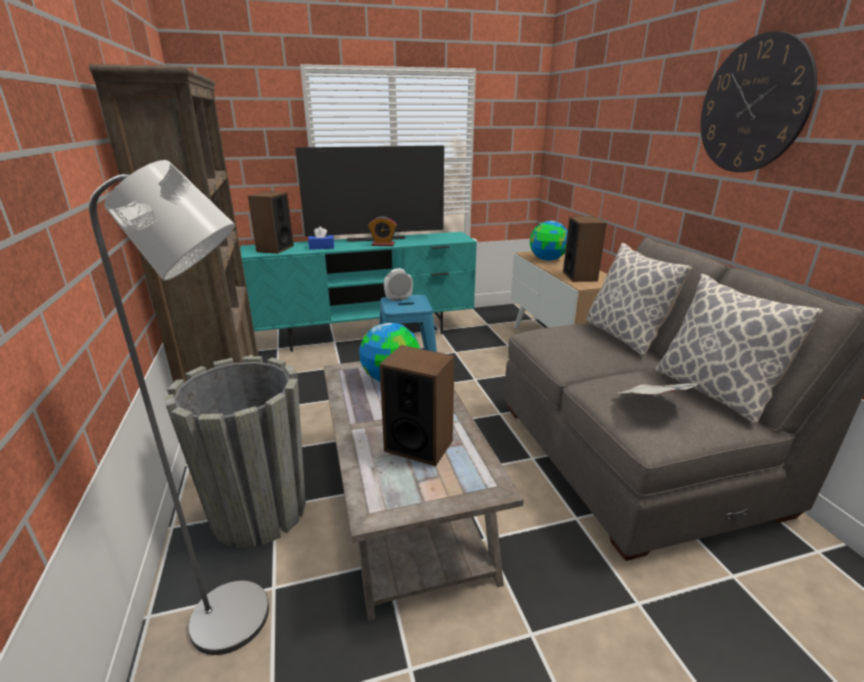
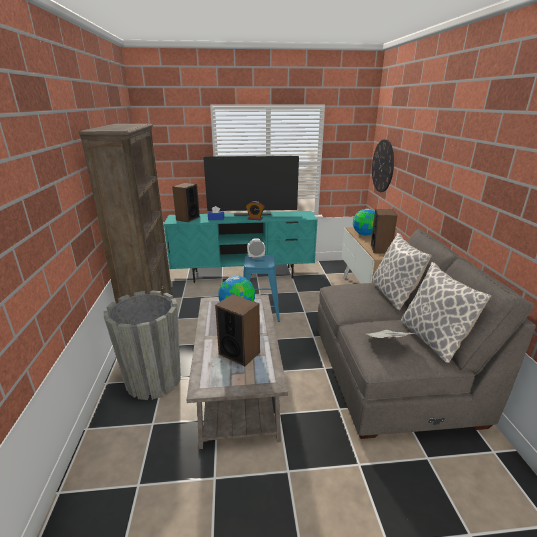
camera: 10 degrees right, 0 degrees up
grey floor lamp [89,160,269,655] -> none
wall clock [701,31,817,172] -> wall clock moved to [372,139,394,192]

